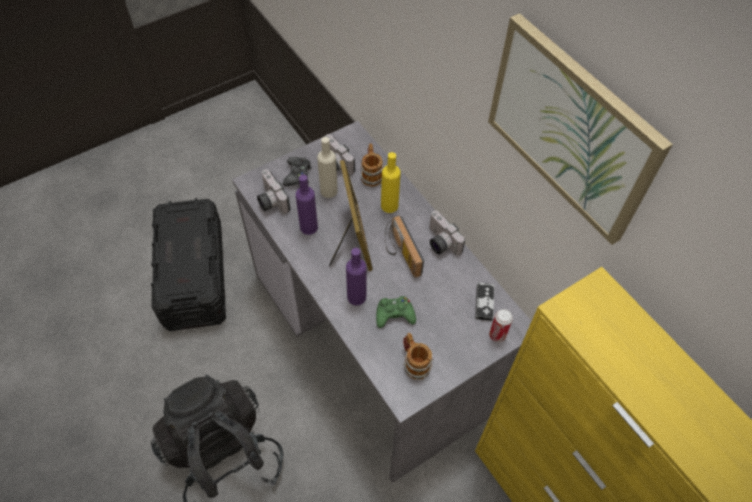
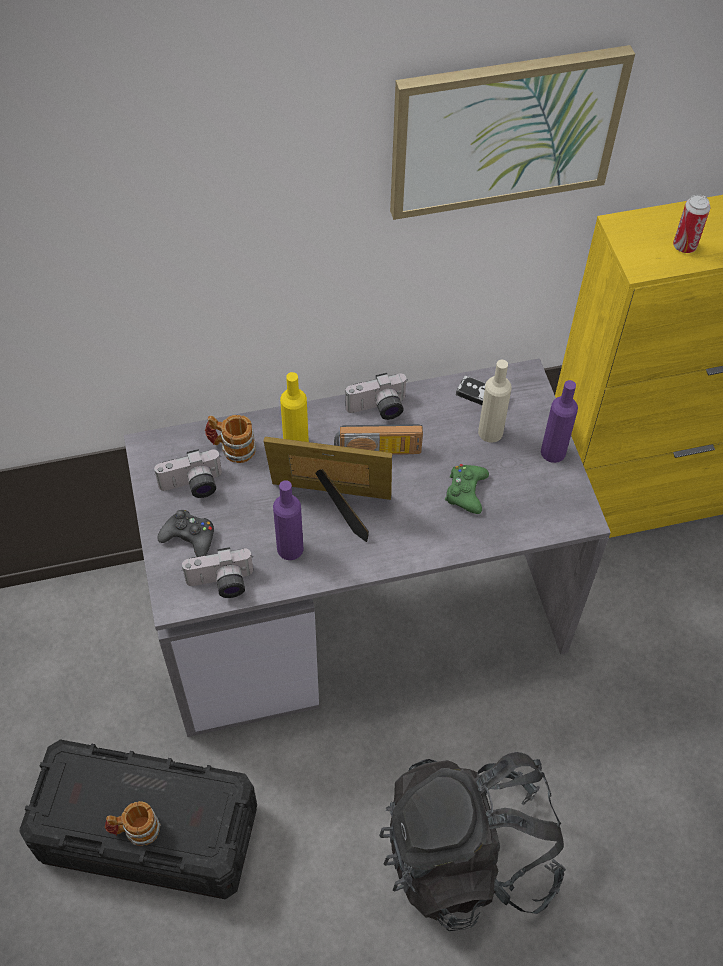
camera: 70 degrees left, 0 degrees up
beige bottle [317,137,338,198] -> beige bottle moved to [478,360,512,443]
purple bottle [346,248,366,305] -> purple bottle moved to [541,380,578,463]
mug [403,333,433,380] -> mug moved to [105,801,161,846]
can [489,309,513,342] -> can moved to [673,194,710,253]

